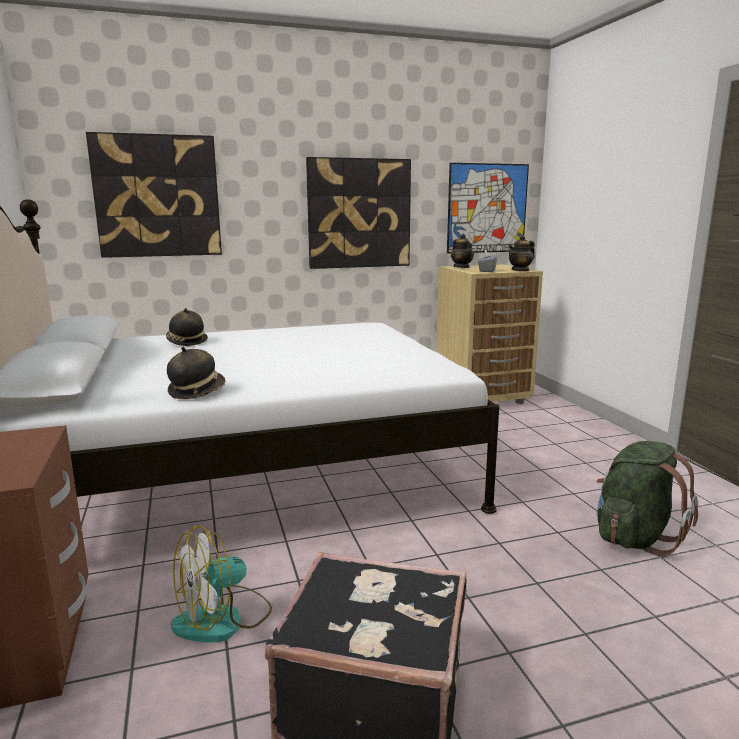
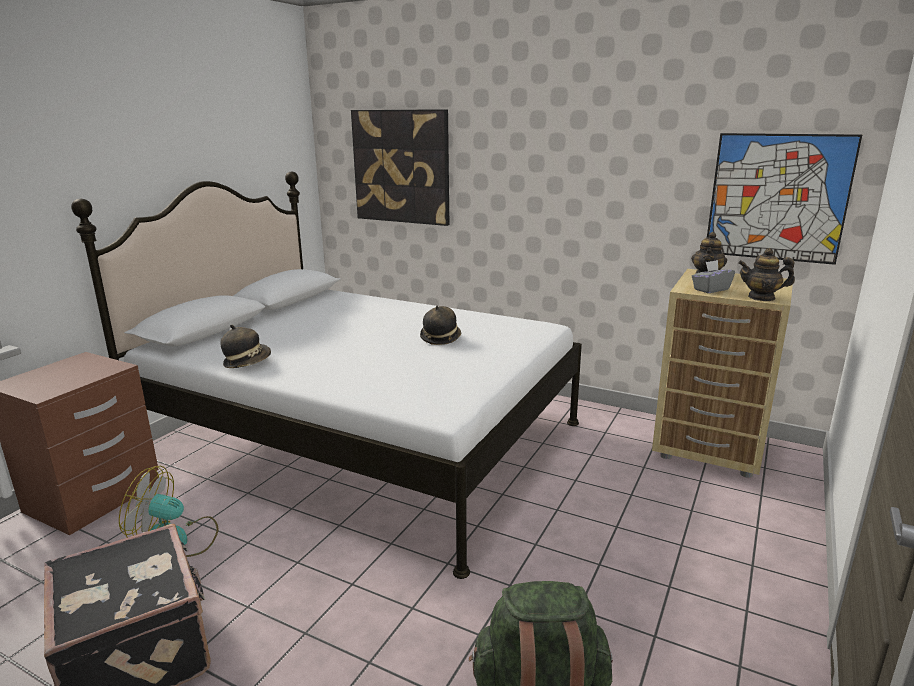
camera: 45 degrees right, 5 degrees up
hat [166,308,208,346] -> hat moved to [420,305,461,345]
picture [306,157,411,269] -> none

